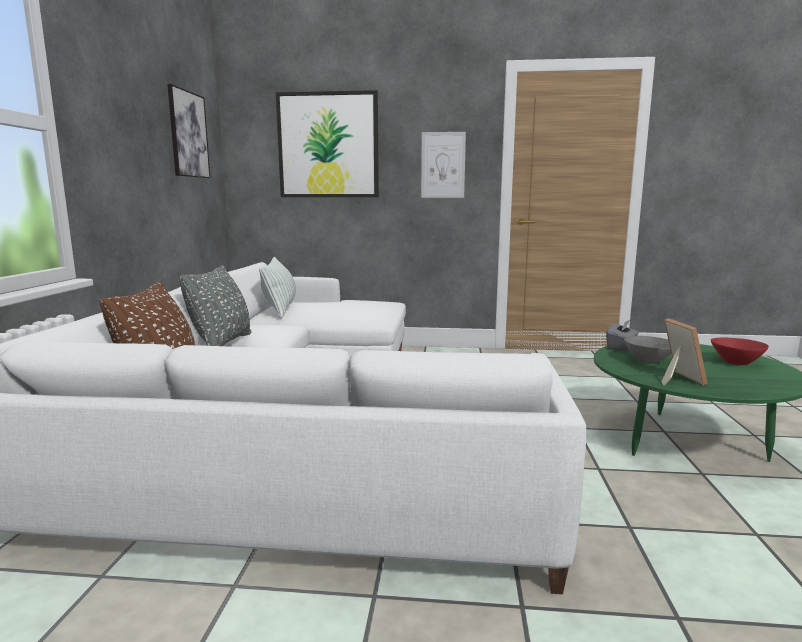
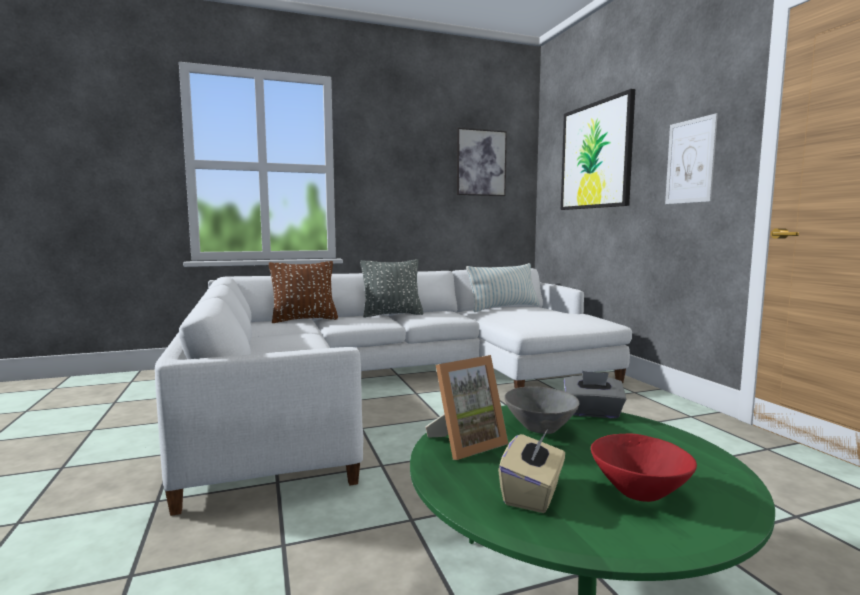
camera: 65 degrees right, 5 degrees down
none -> beige tissue box [498,430,565,513]

